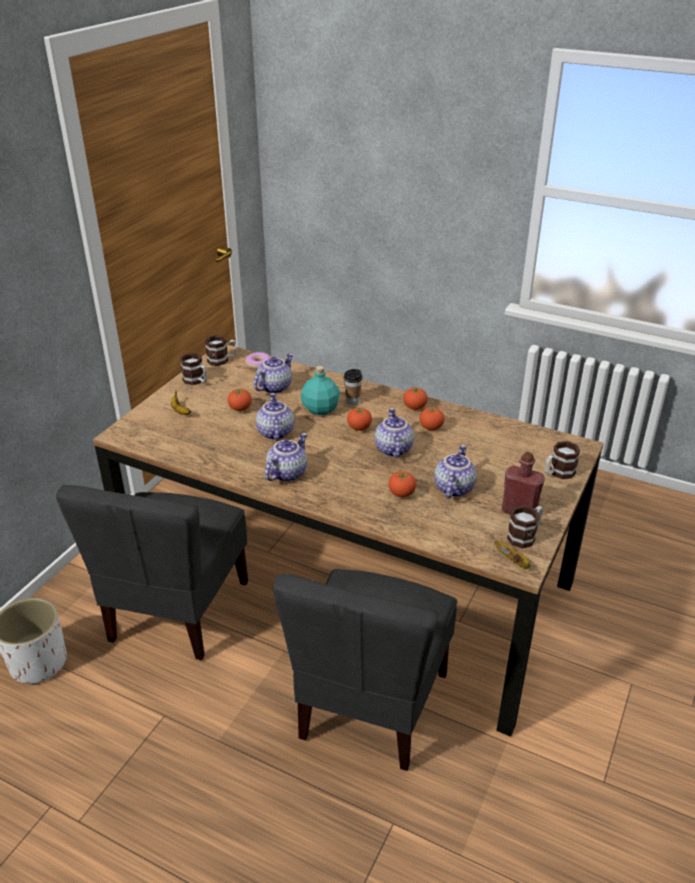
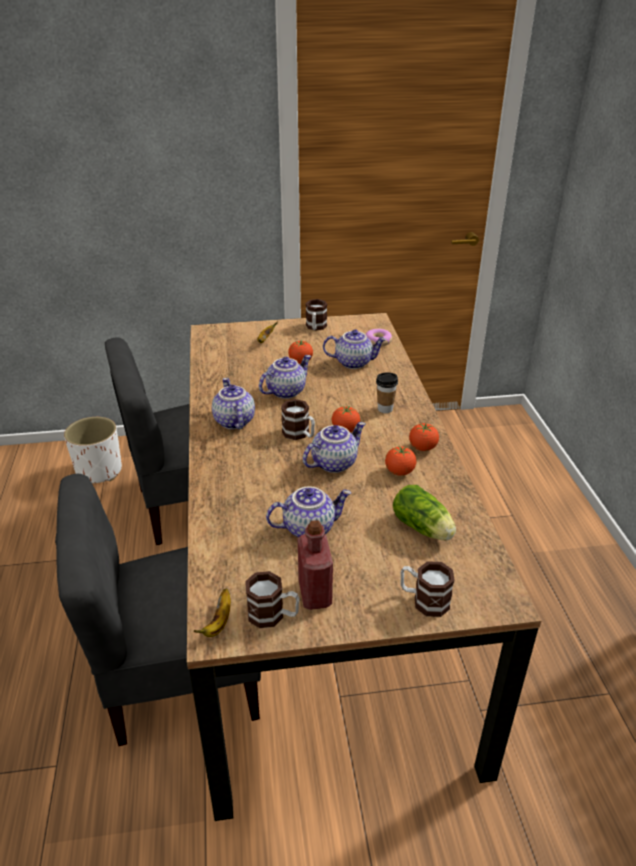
camera: 55 degrees right, 0 degrees up
mug [205,335,237,366] -> mug moved to [281,399,315,440]
teapot [265,433,307,482] -> teapot turned 105 degrees counterclockwise [212,378,255,430]
turquoise bottle [301,366,340,415] -> none
tomato [388,470,416,497] -> none
none -> lettuce [393,485,456,540]

